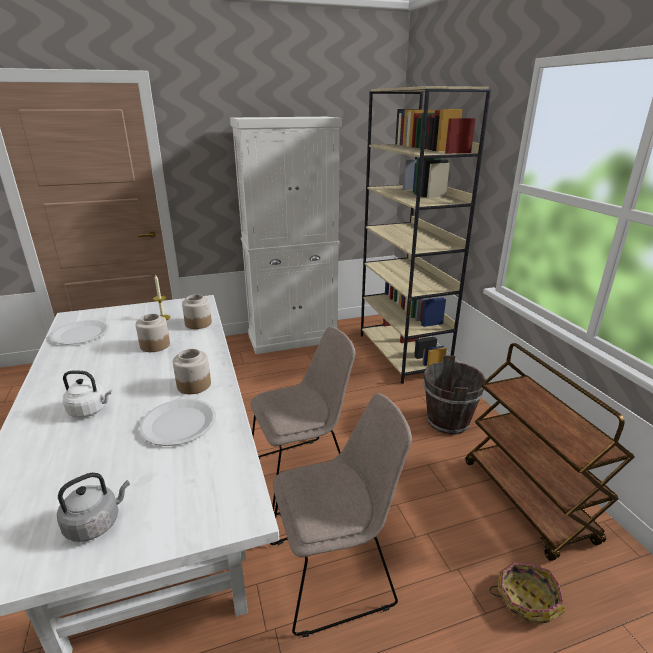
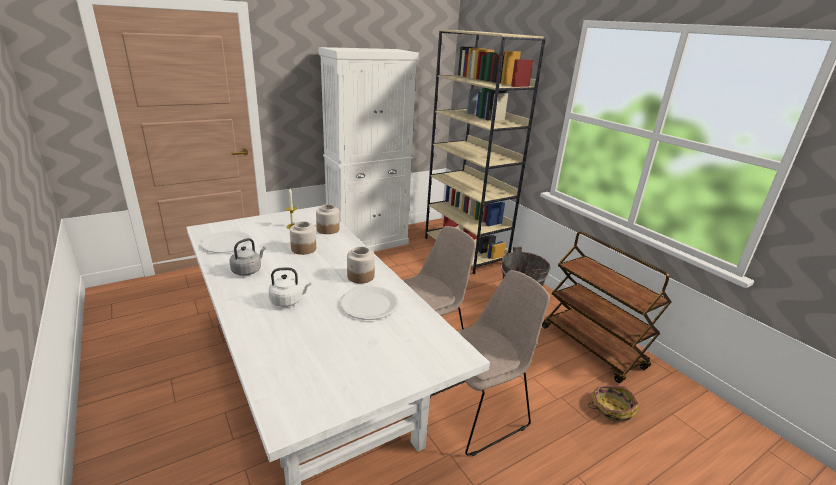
camera: 15 degrees left, 0 degrees up
grey kettle [57,472,130,542] -> grey kettle moved to [229,238,266,276]

